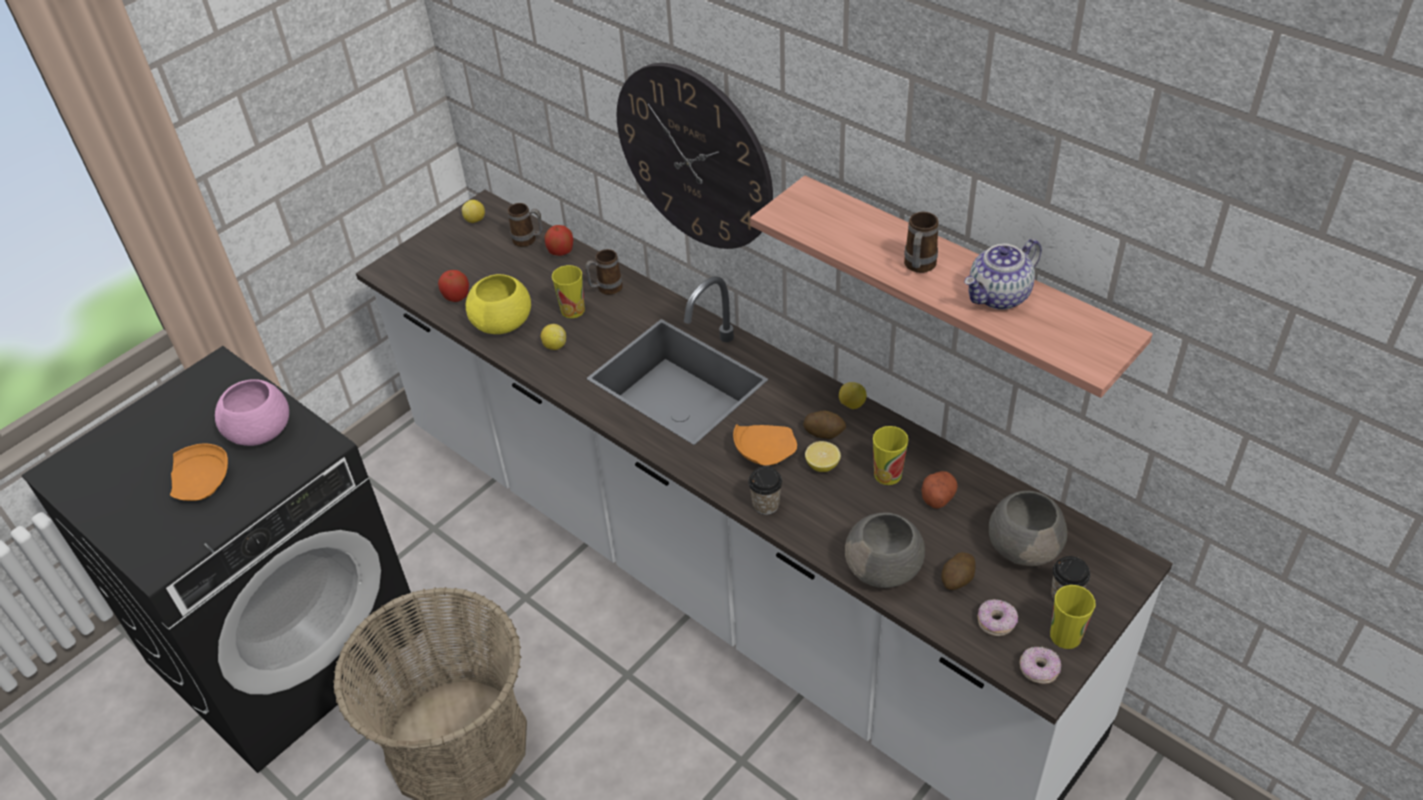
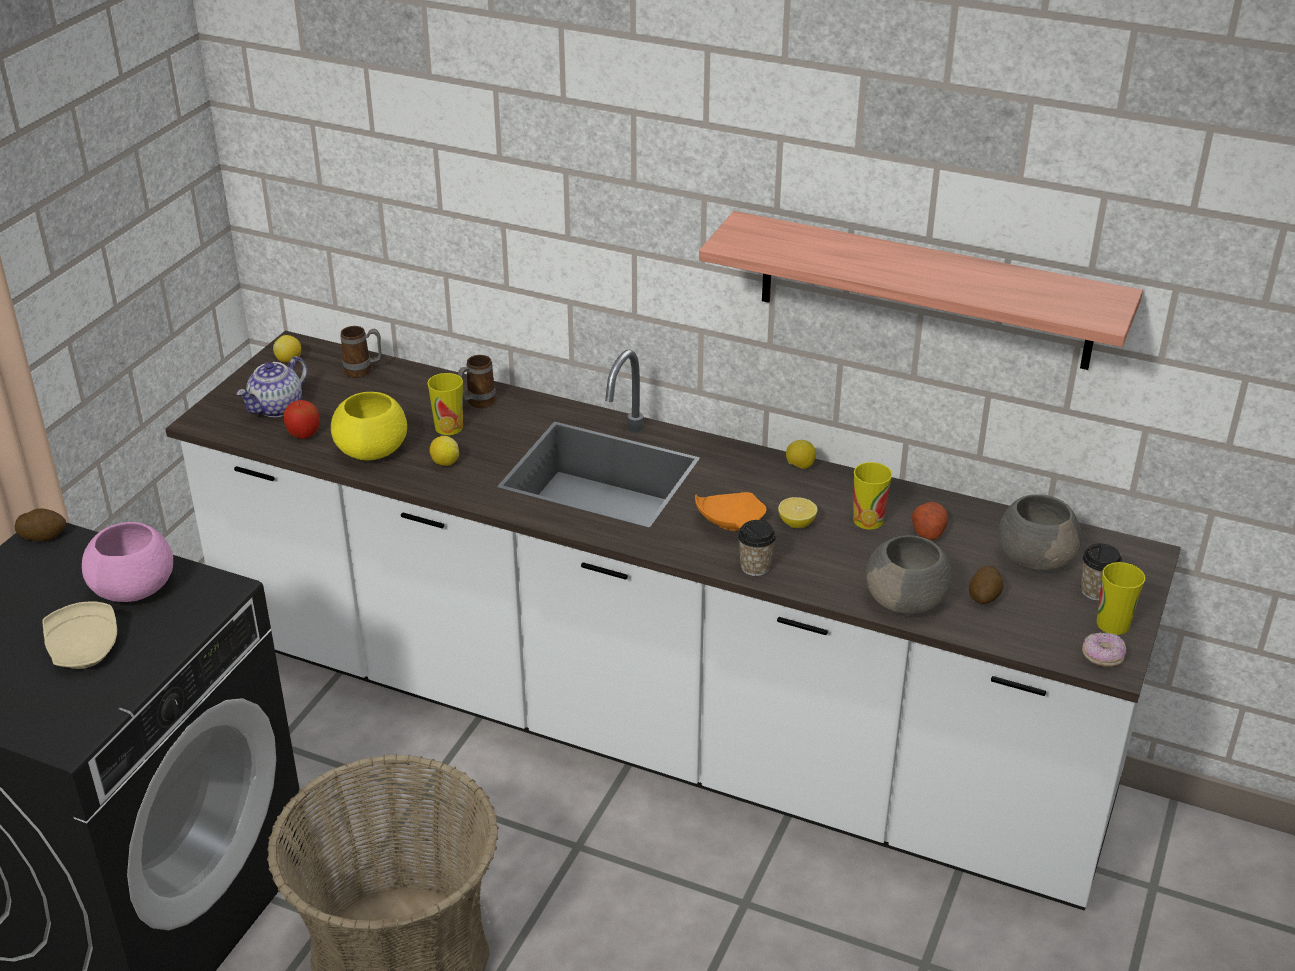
camera: 20 degrees left, 10 degrees down
orange plate [170,443,228,501] -> beige plate [42,601,117,669]
apple [545,225,574,256] -> none
wall clock [617,63,773,249] -> none
potato [803,410,846,439] -> potato moved to [15,508,66,541]
mug [904,212,939,273] -> none
teapot [964,239,1042,310] -> teapot moved to [237,356,307,417]
donut [978,599,1018,636] -> none

